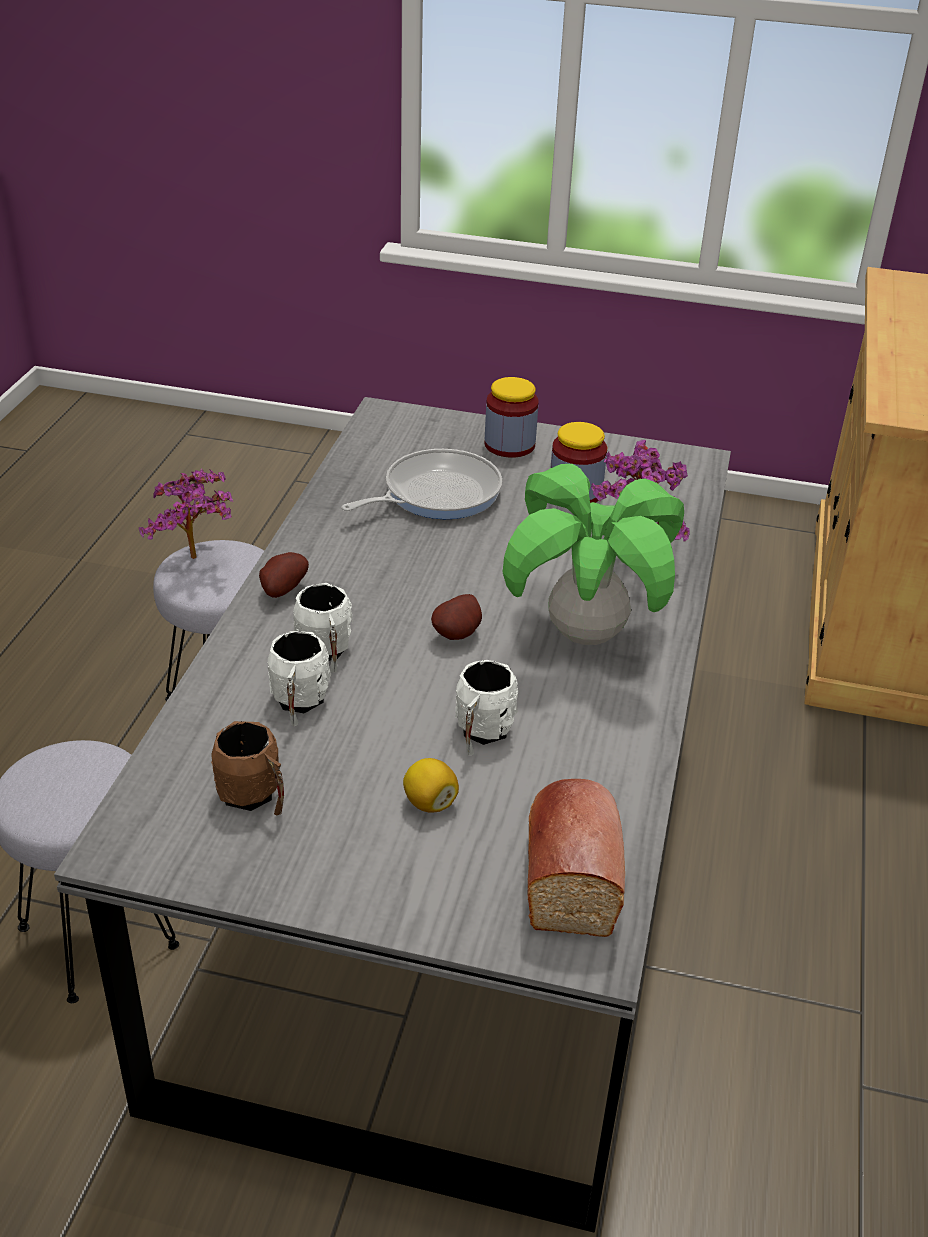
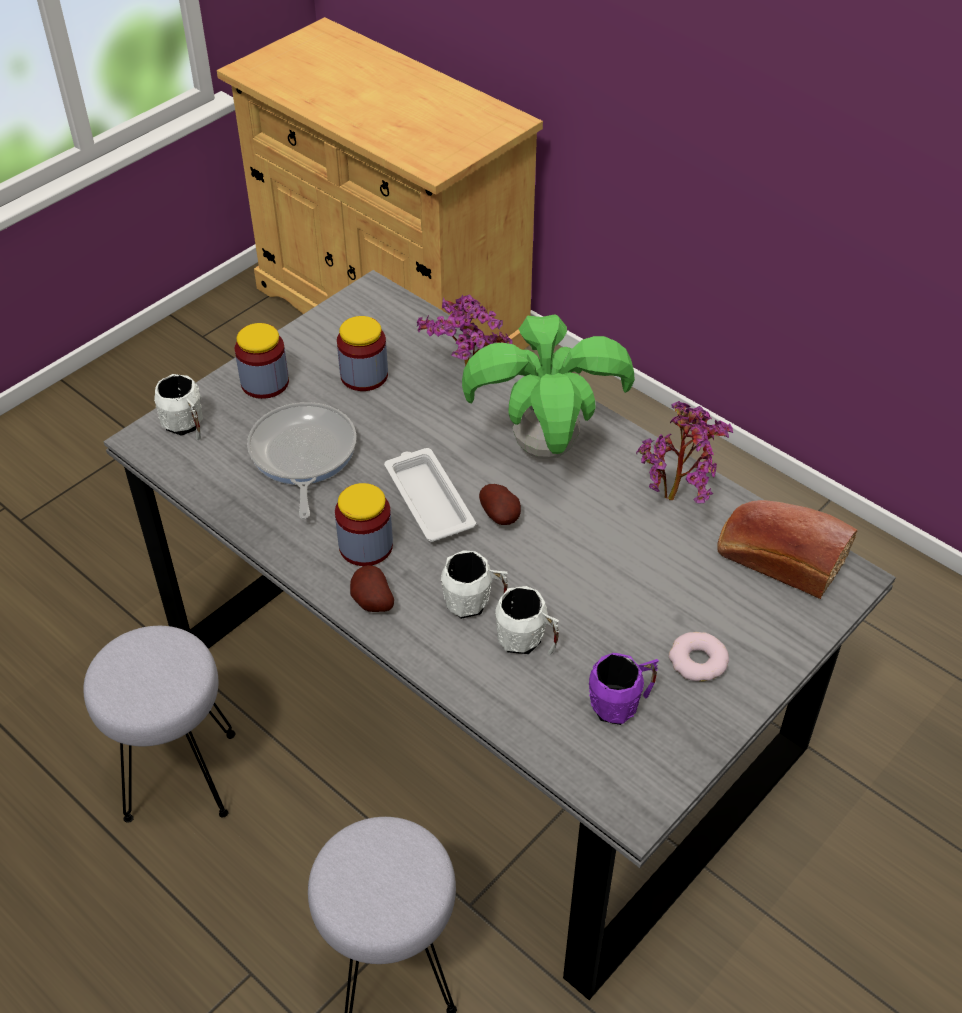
camera: 60 degrees left, 10 degrees up
potted plant [139,468,233,559] -> potted plant moved to [636,401,733,504]
brown mug [211,721,284,816] -> purple mug [589,653,659,725]
lemon [403,758,459,813] -> none
white mug [455,660,518,755] -> white mug moved to [154,374,203,440]
none -> jar [335,483,393,566]
none -> white tray [384,448,476,542]
none -> donut [669,632,729,682]

